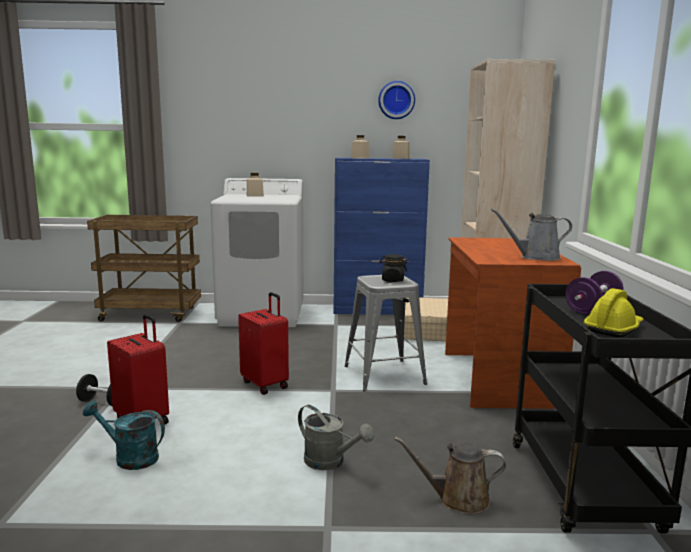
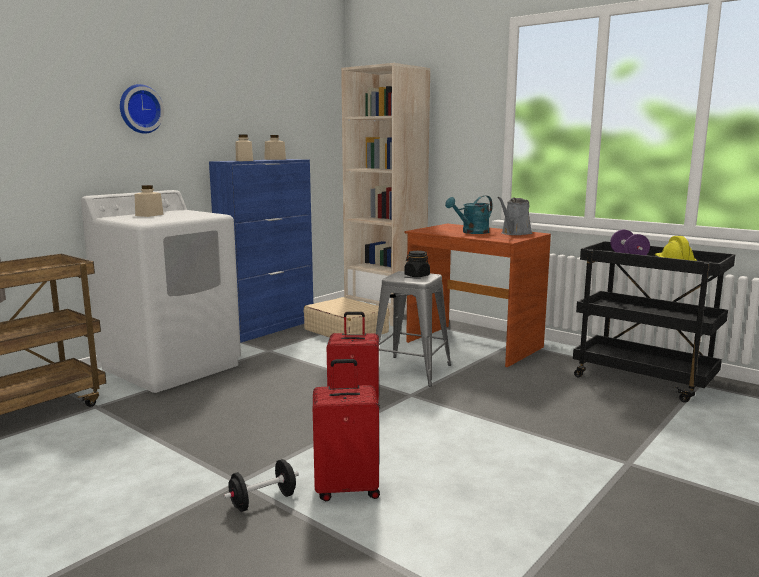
camera: 50 degrees left, 0 degrees up
turquoise watering can [83,401,165,470] -> turquoise watering can moved to [445,195,493,234]
grey watering can [298,405,374,470] -> none
wall clock [378,81,415,119] -> wall clock moved to [120,84,164,134]
brown watering can [394,437,506,515] -> none

